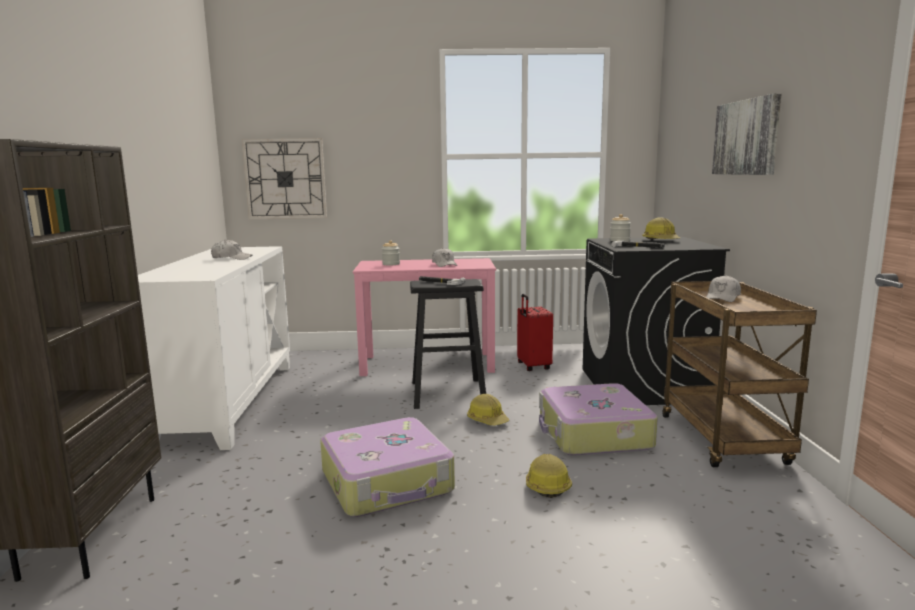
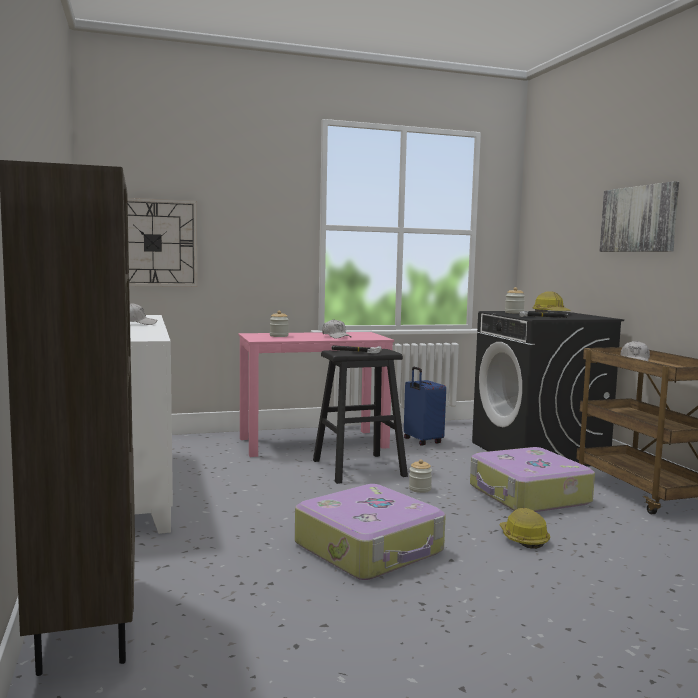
camera: 15 degrees left, 5 degrees down
hard hat [467,394,509,425] -> jar [409,459,432,493]
red suitcase [517,294,553,371] -> blue suitcase [404,367,446,446]

